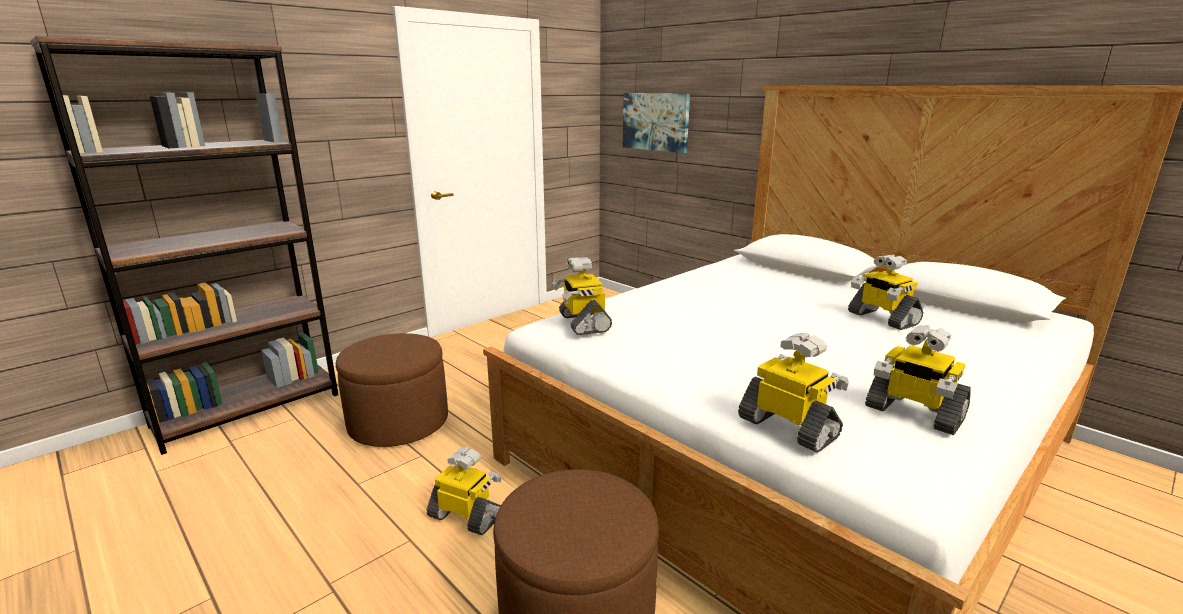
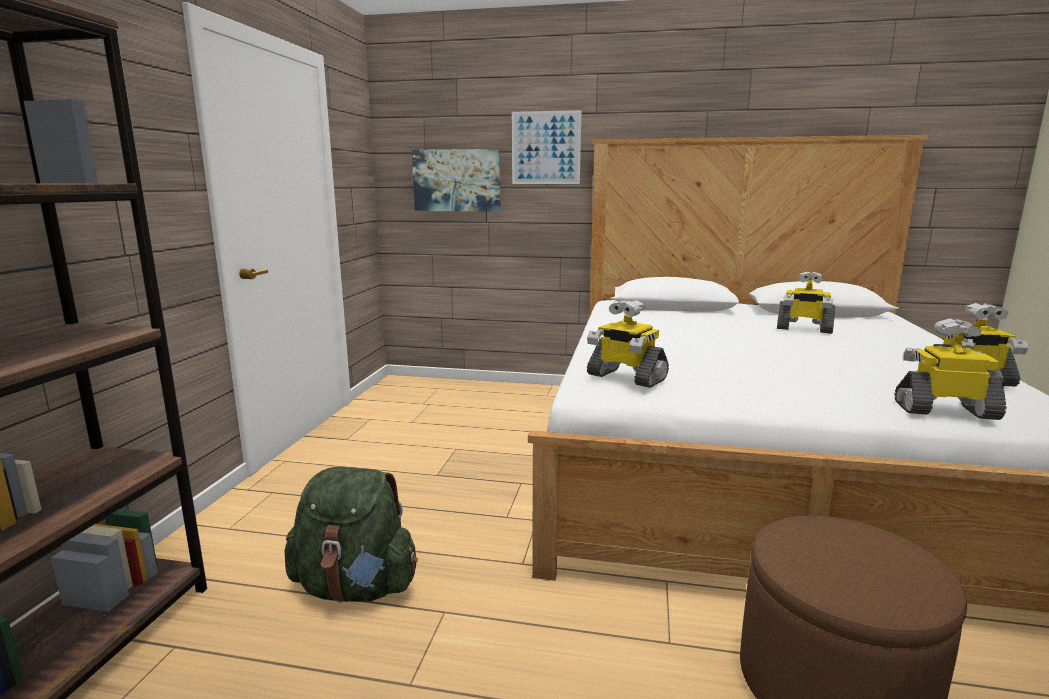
camera: 35 degrees left, 5 degrees down
brown ottoman [336,333,448,447] -> green backpack [284,467,418,603]
toy robot [427,447,502,535] -> none
none -> picture [512,110,582,184]

